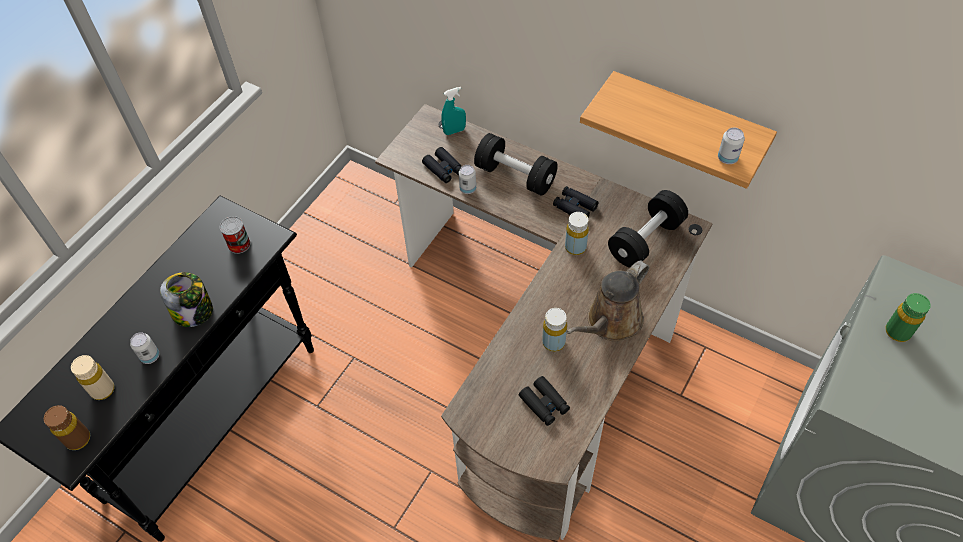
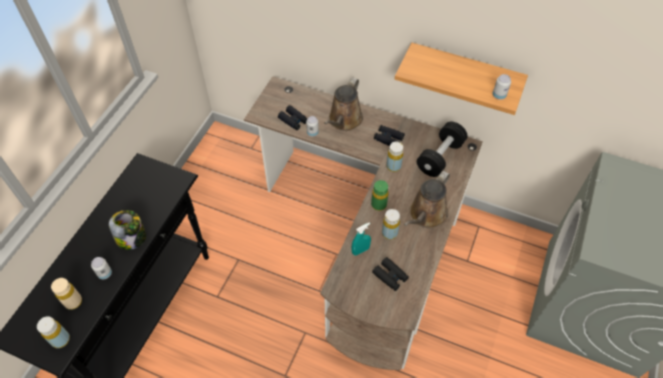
camera: 10 degrees left, 0 degrees up
brown bottle [44,405,90,450] -> yellow bottle [37,316,70,348]
can [220,216,251,254] -> none
turquoise spray bottle [441,87,466,135] -> turquoise spray bottle moved to [352,222,371,256]
black dumbbell [474,133,558,196] -> brown watering can [324,78,363,131]
green bottle [885,293,931,342] -> green bottle moved to [371,180,388,211]

